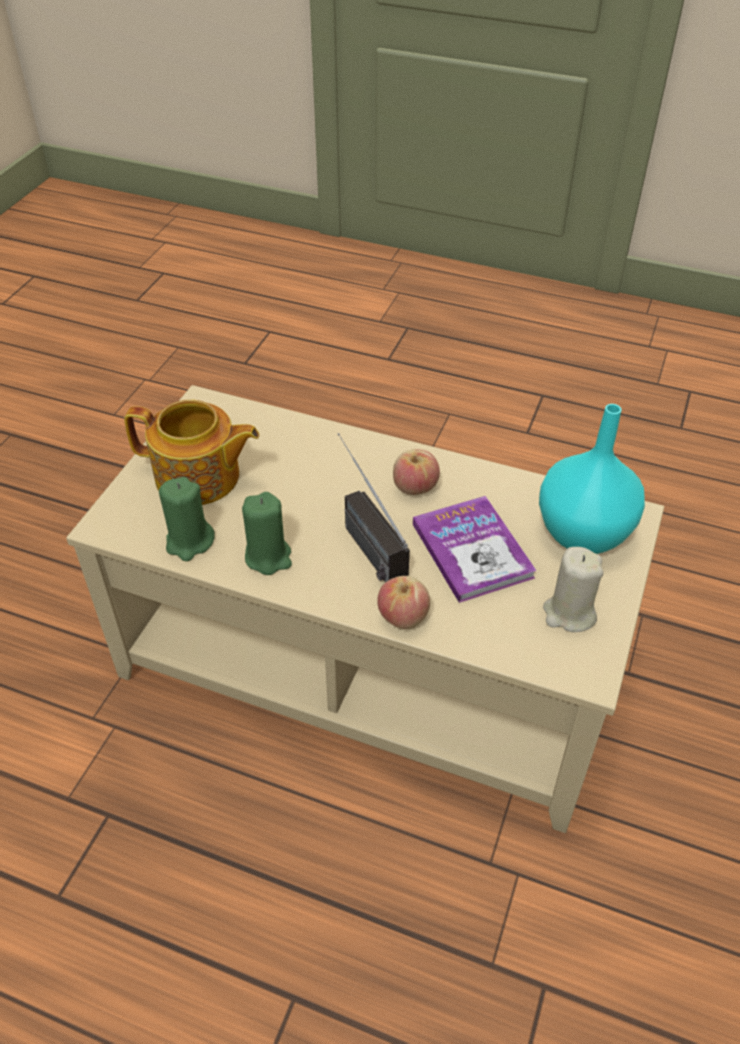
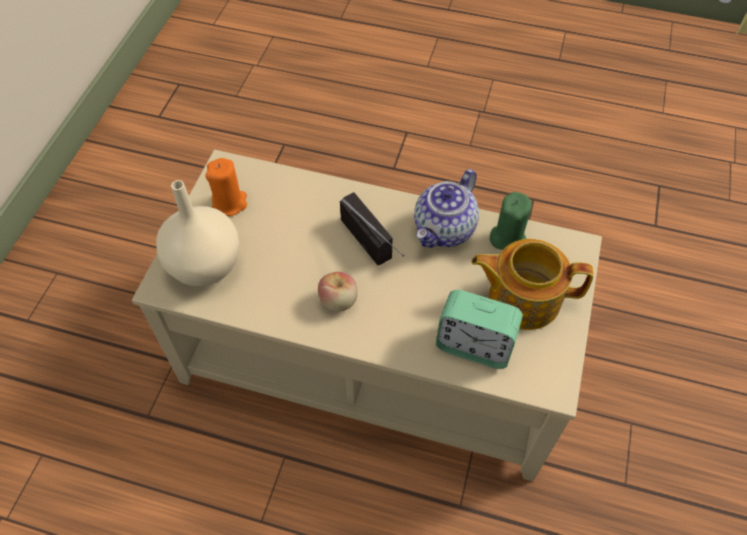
camera: 175 degrees right, 10 degrees up
green candle [242,492,292,575] -> teapot [414,169,479,248]
apple [377,576,430,629] -> none
book [413,496,537,603] -> none
turquoise vase [539,404,645,554] -> beige vase [156,180,240,286]
beige candle [543,547,603,632] -> orange candle [205,158,247,216]
none -> alarm clock [436,290,523,369]

